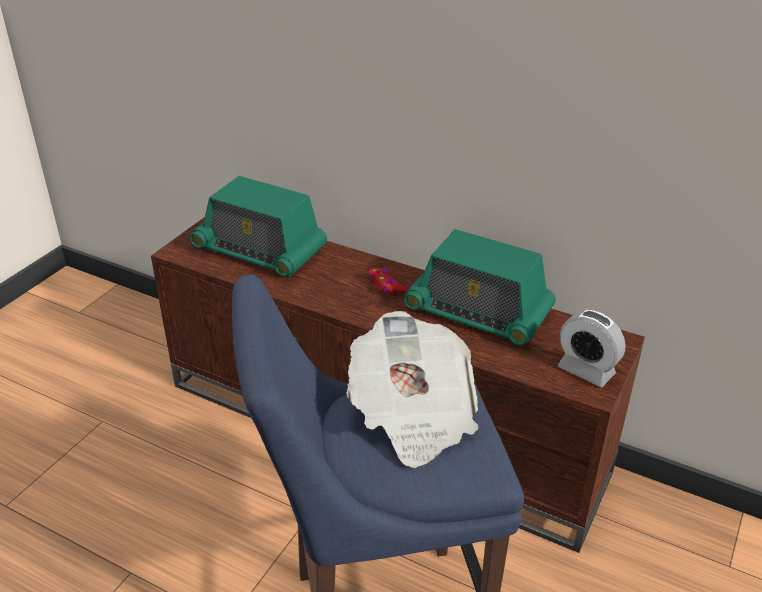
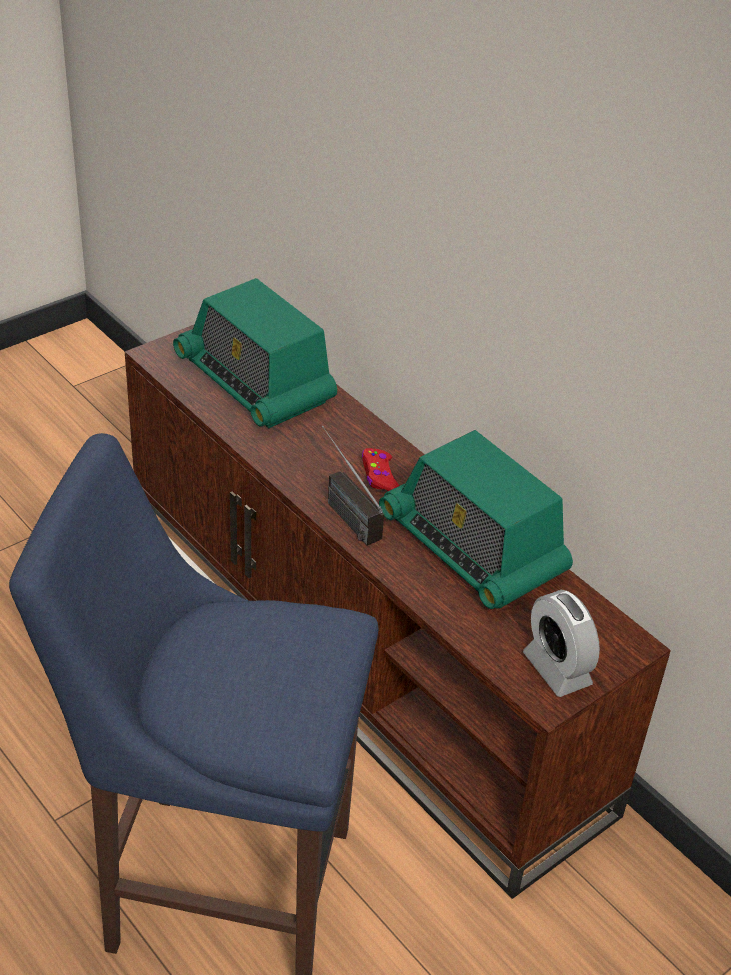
camera: 20 degrees right, 5 degrees up
newspaper [347,311,478,468] -> none
none -> radio [322,426,384,546]

